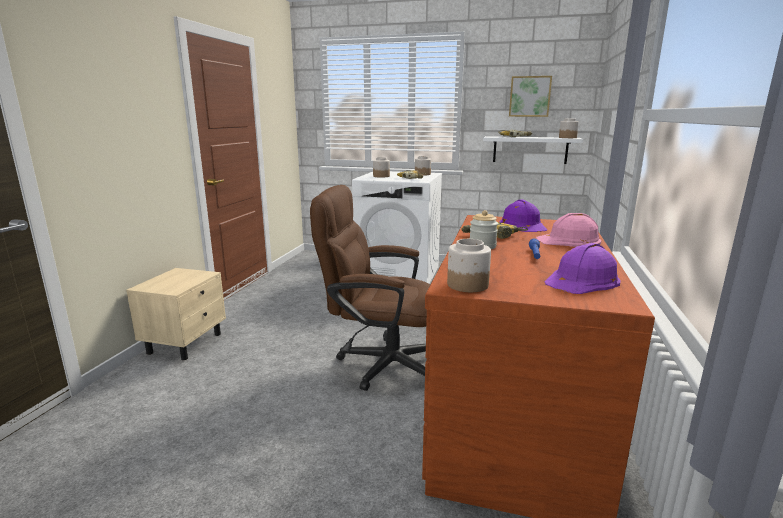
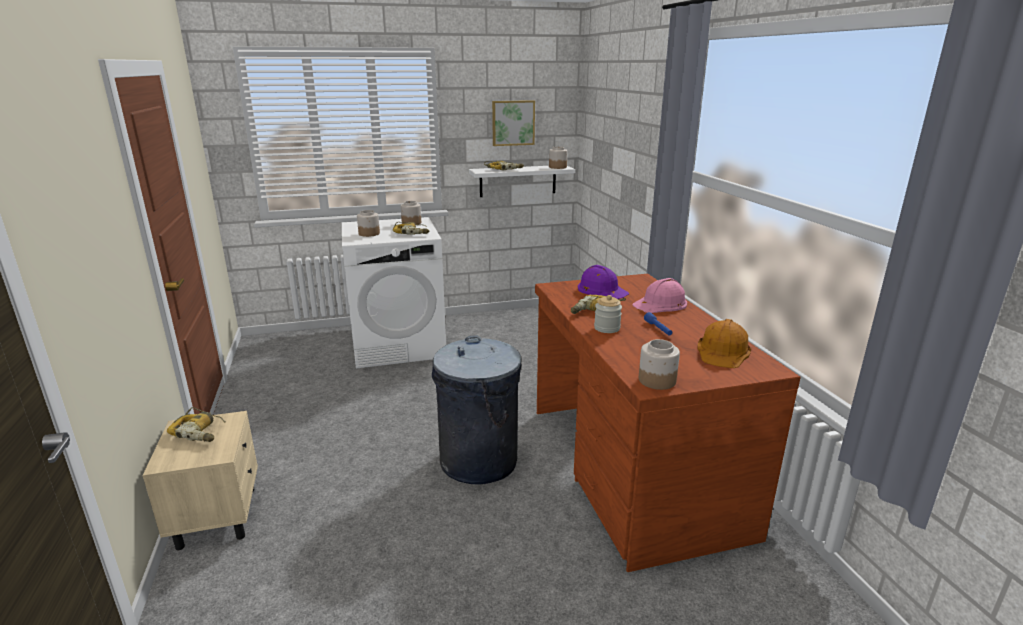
camera: 30 degrees left, 5 degrees up
brown office chair [310,185,430,391] -> grey trash can [432,336,521,485]
purple hard hat [545,243,621,294] -> orange hard hat [698,319,751,368]
none -> power drill [167,407,225,442]

